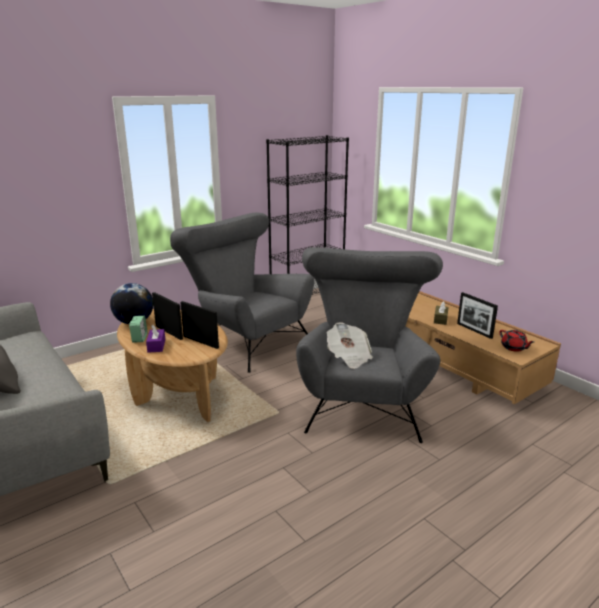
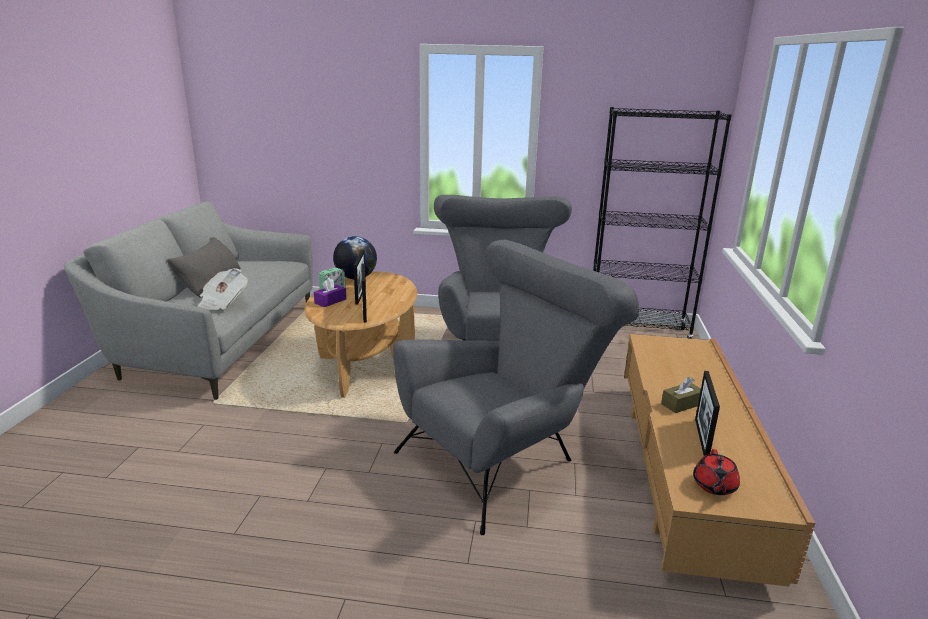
camera: 45 degrees right, 0 degrees up
newspaper [326,322,373,369] -> newspaper moved to [197,268,248,310]

